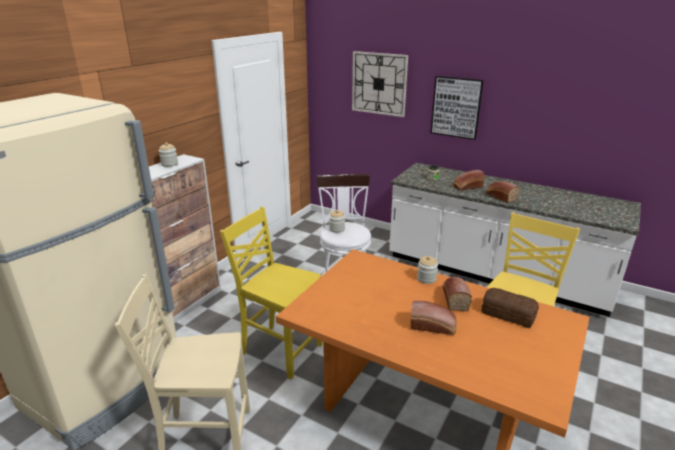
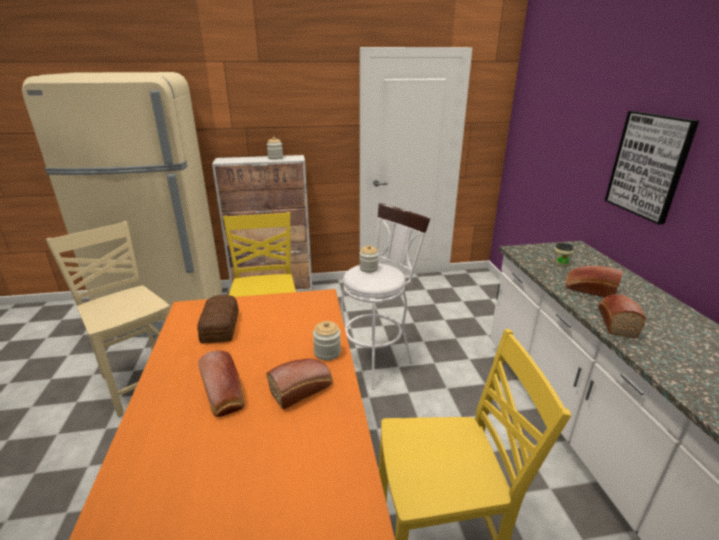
camera: 50 degrees right, 0 degrees up
wall clock [352,51,408,117] -> none
bread [481,288,539,328] -> bread moved to [197,295,239,343]

